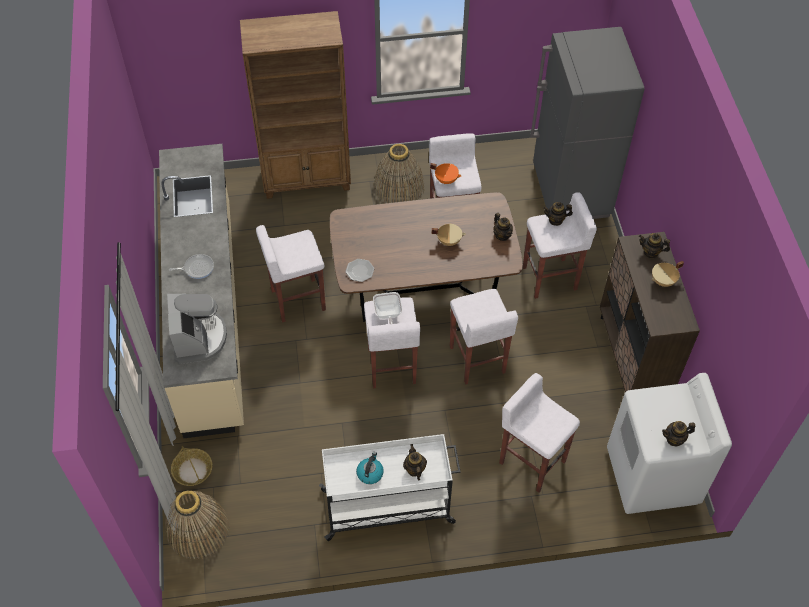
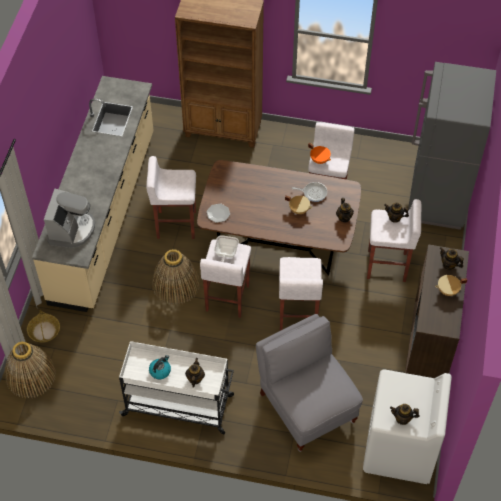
camera: 20 degrees right, 0 degrees up
frying pan [169,254,214,279] -> frying pan moved to [292,182,327,202]
basket [373,144,424,204] -> basket moved to [152,249,200,305]
white stool [499,373,580,493] -> grey chair [256,314,363,452]

